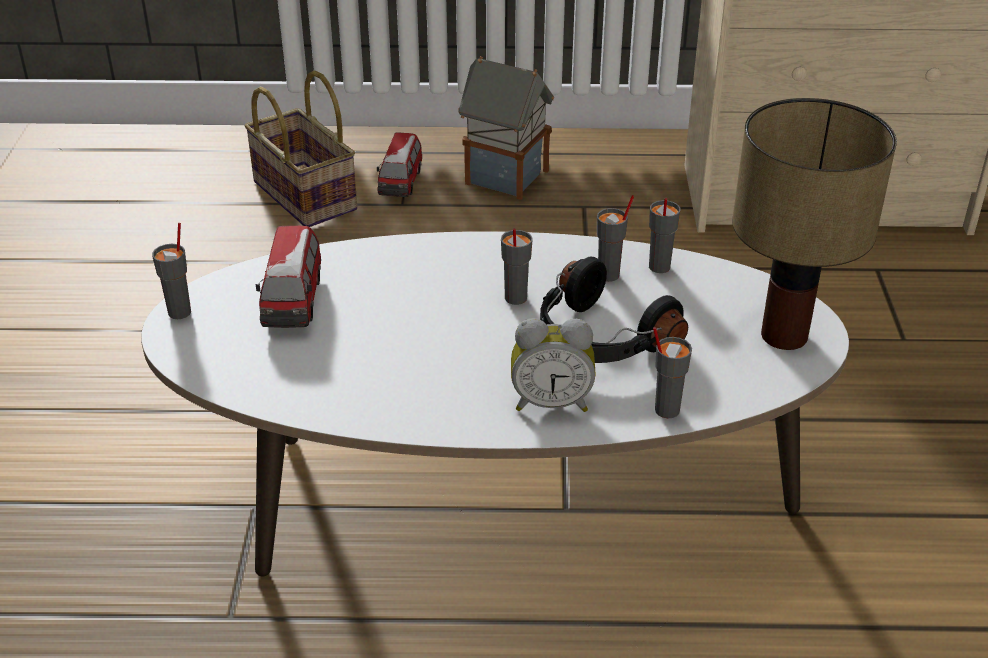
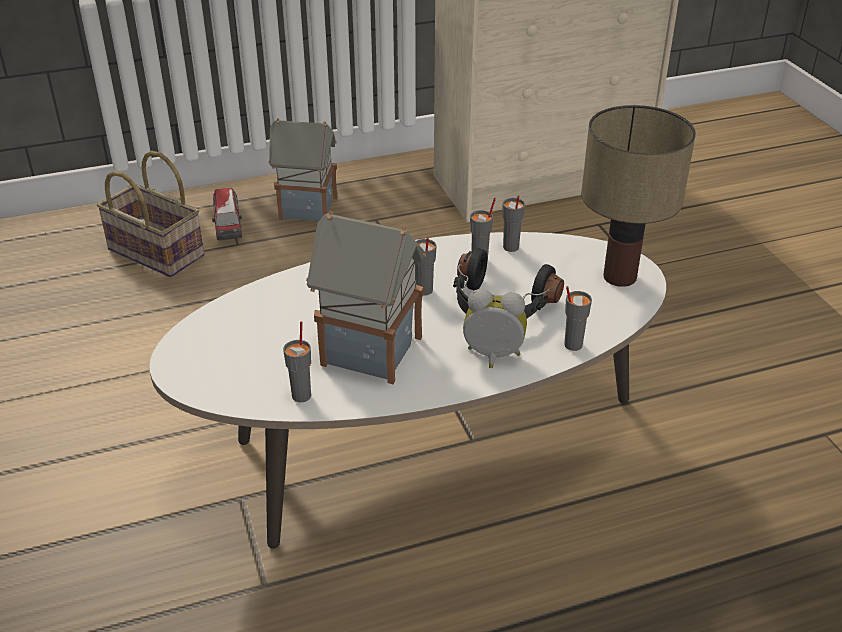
camera: 20 degrees left, 0 degrees up
grey cup [152,223,191,319] -> grey cup moved to [283,321,311,402]
toy car [256,226,321,328] -> none
alarm clock [511,318,596,412] -> alarm clock turned 150 degrees counterclockwise [463,289,527,368]
none -> toy house [306,211,426,384]

